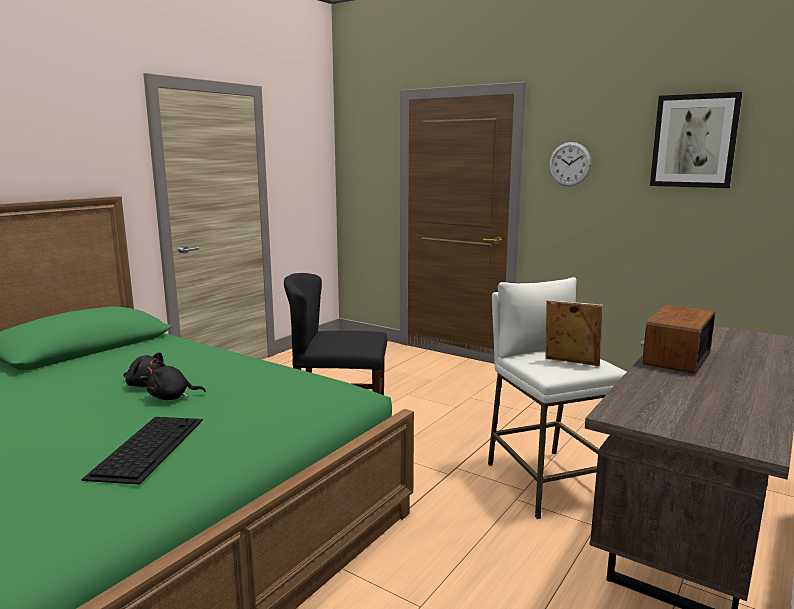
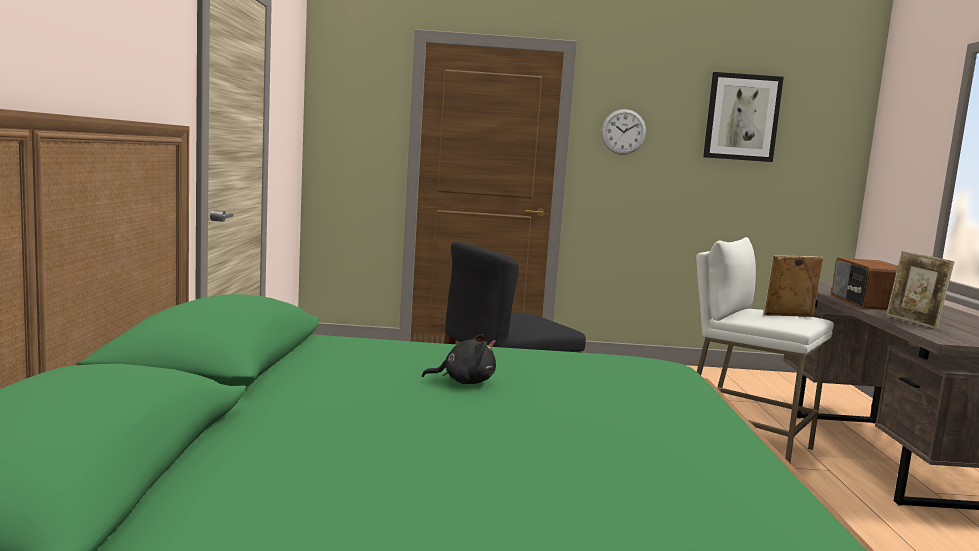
camera: 35 degrees left, 5 degrees down
keyboard [81,417,203,485] -> none
black plush toy [147,361,206,400] -> none
none -> picture frame [886,251,955,329]

